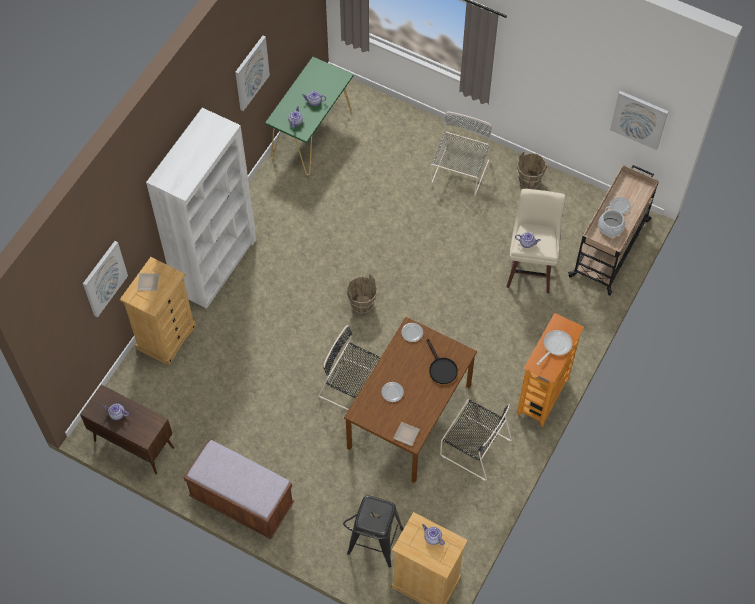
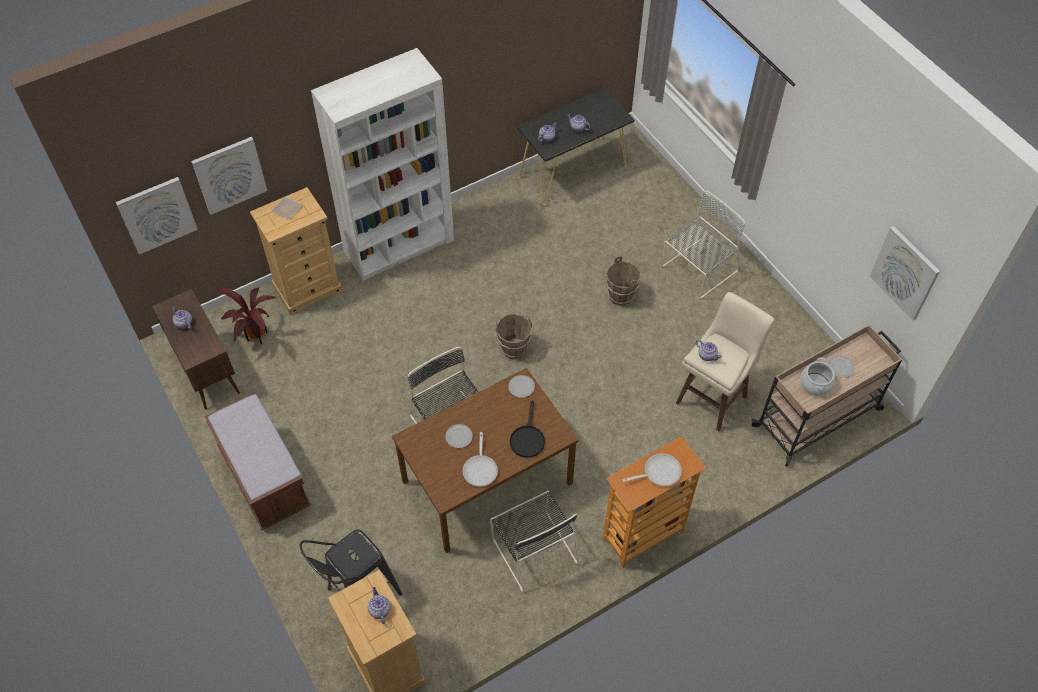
camera: 30 degrees right, 5 degrees down
picture [235,36,270,111] -> picture moved to [116,177,198,254]
green console table [265,57,354,175] -> black console table [517,88,634,205]
plate [393,422,420,446] -> none
brown bucket [517,152,547,189] -> brown bucket moved to [606,256,641,306]
none -> potted plant [216,288,276,345]
none -> frying pan [463,432,498,487]

